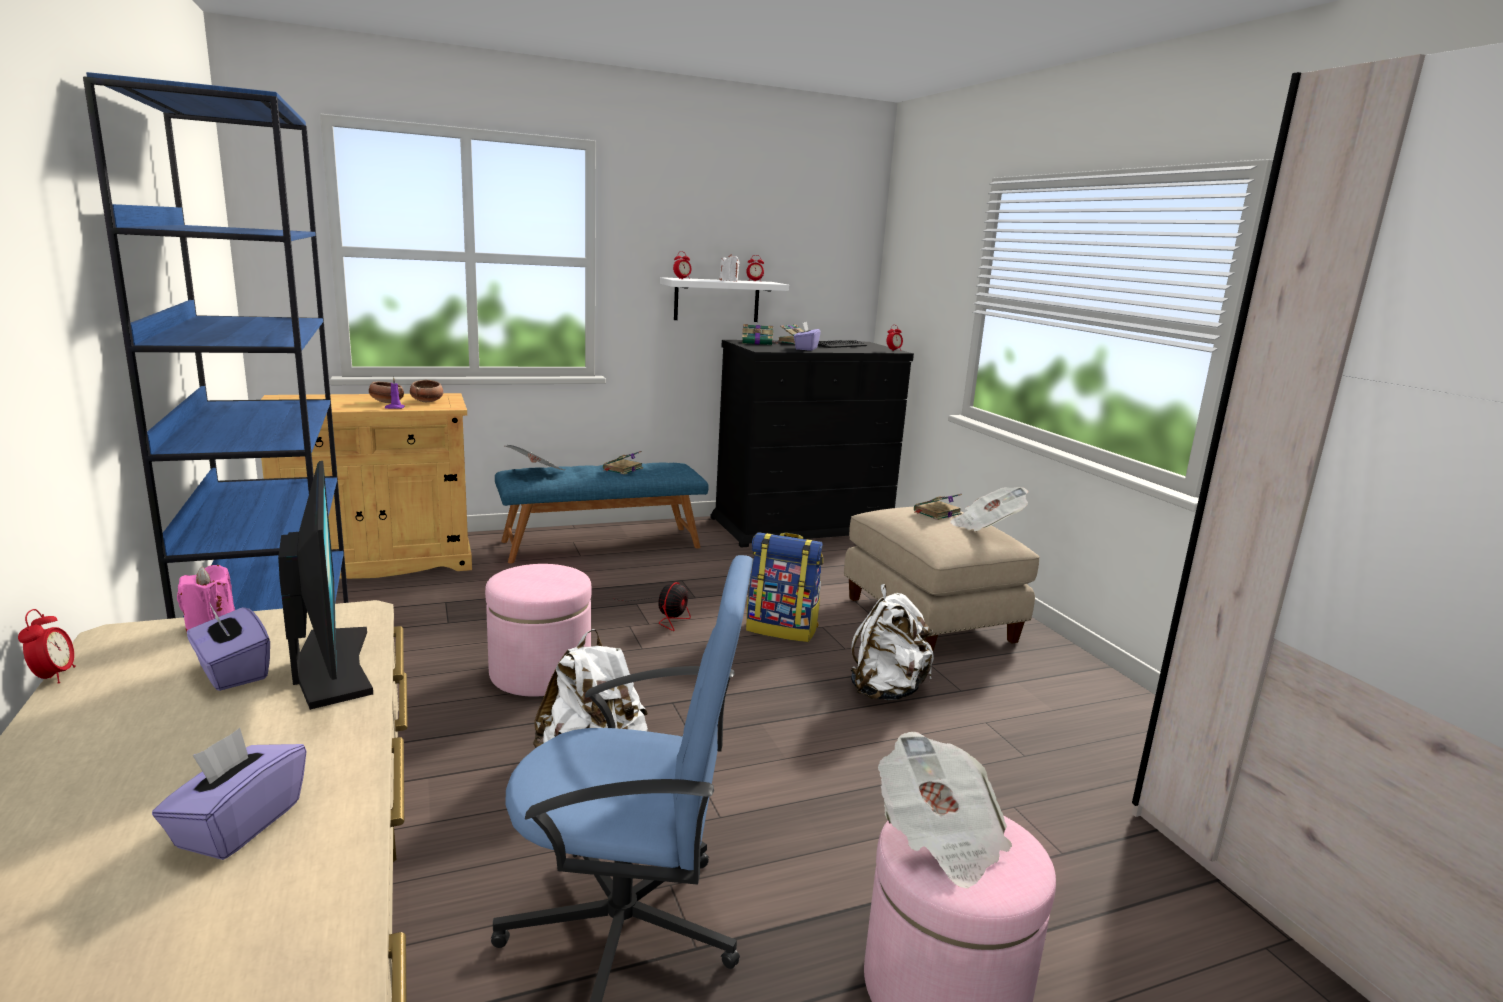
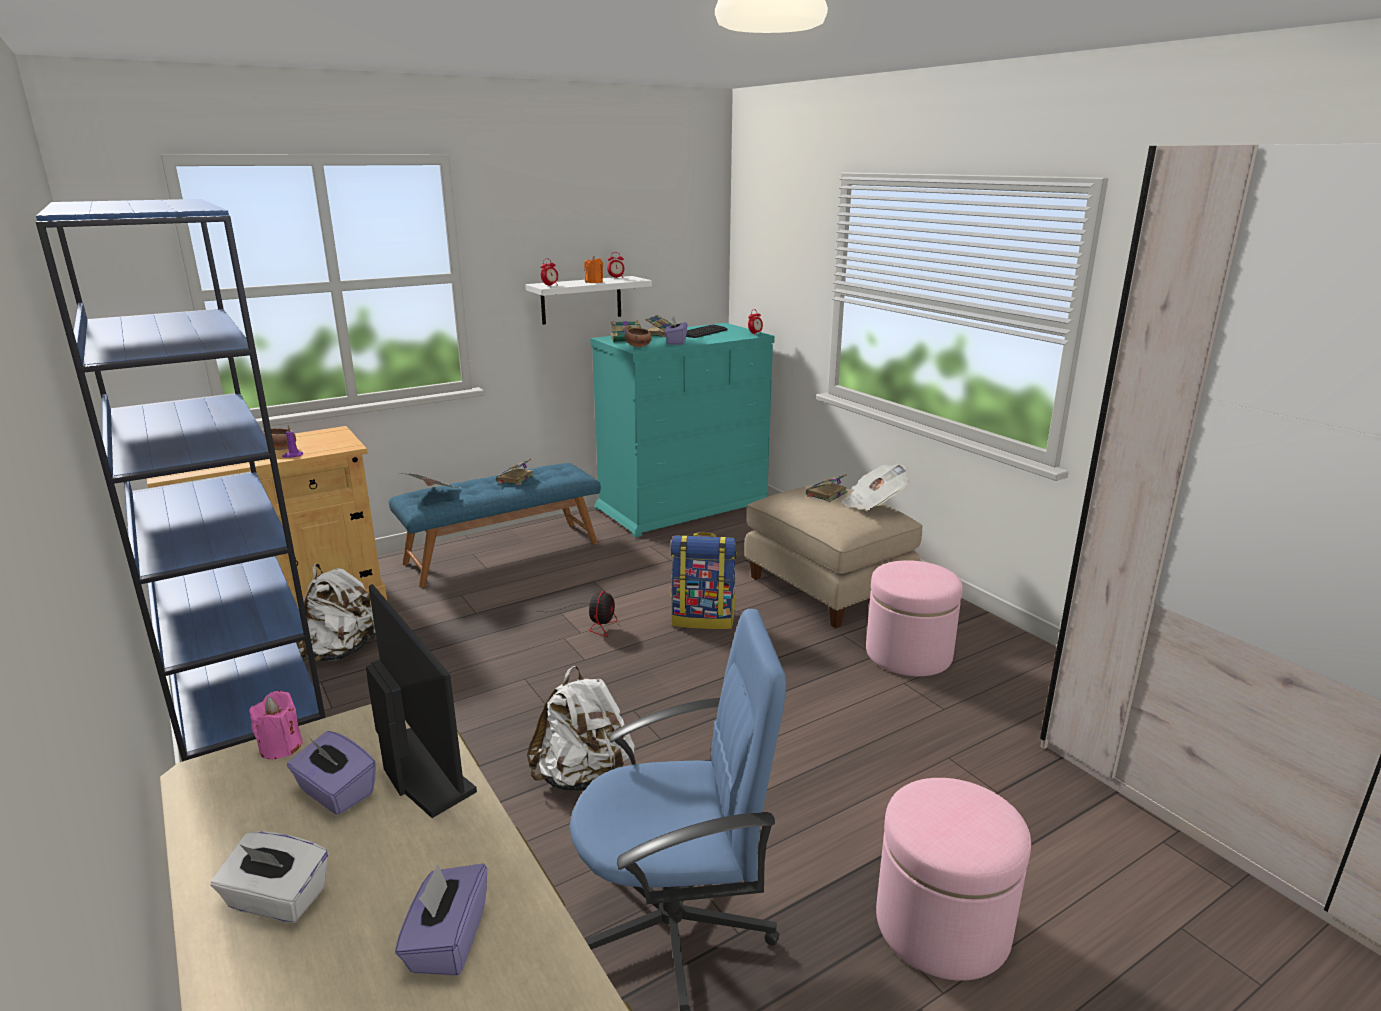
camera: 10 degrees left, 5 degrees up
alarm clock [18,609,76,684] -> none
bowl [410,380,443,402] -> bowl moved to [624,328,652,347]
pink ottoman [485,564,592,697] -> pink ottoman moved to [866,560,963,676]
black dresser [710,340,914,548] -> turquoise dresser [590,323,775,538]
white candle [720,254,740,282] -> orange candle [584,256,603,283]
white backpack [851,584,934,700] -> white backpack moved to [297,563,376,662]
newspaper [878,732,1012,889] -> none
none -> white tissue box [211,831,328,923]

